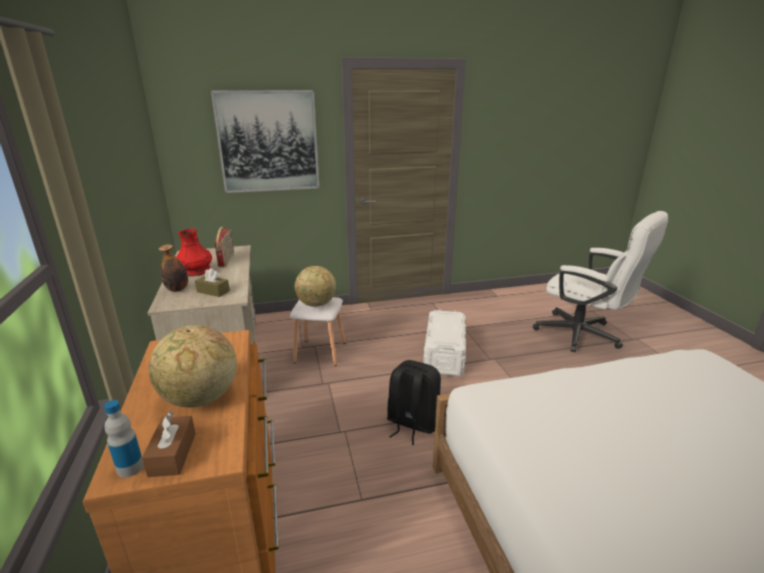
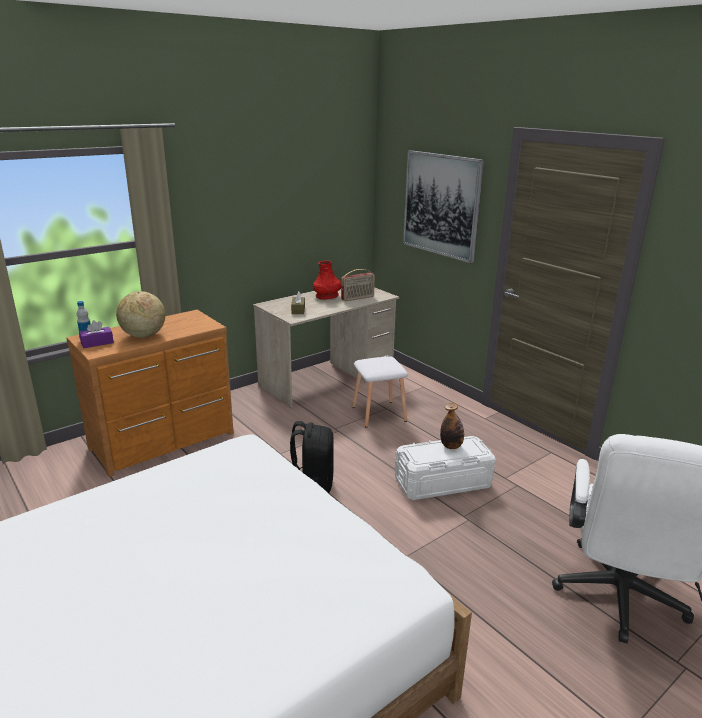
camera: 65 degrees right, 0 degrees up
brown tissue box [142,412,196,477] -> purple tissue box [79,320,114,348]
bottle [159,244,188,292] -> bottle moved to [440,403,464,449]
globe [295,266,336,307] -> none

